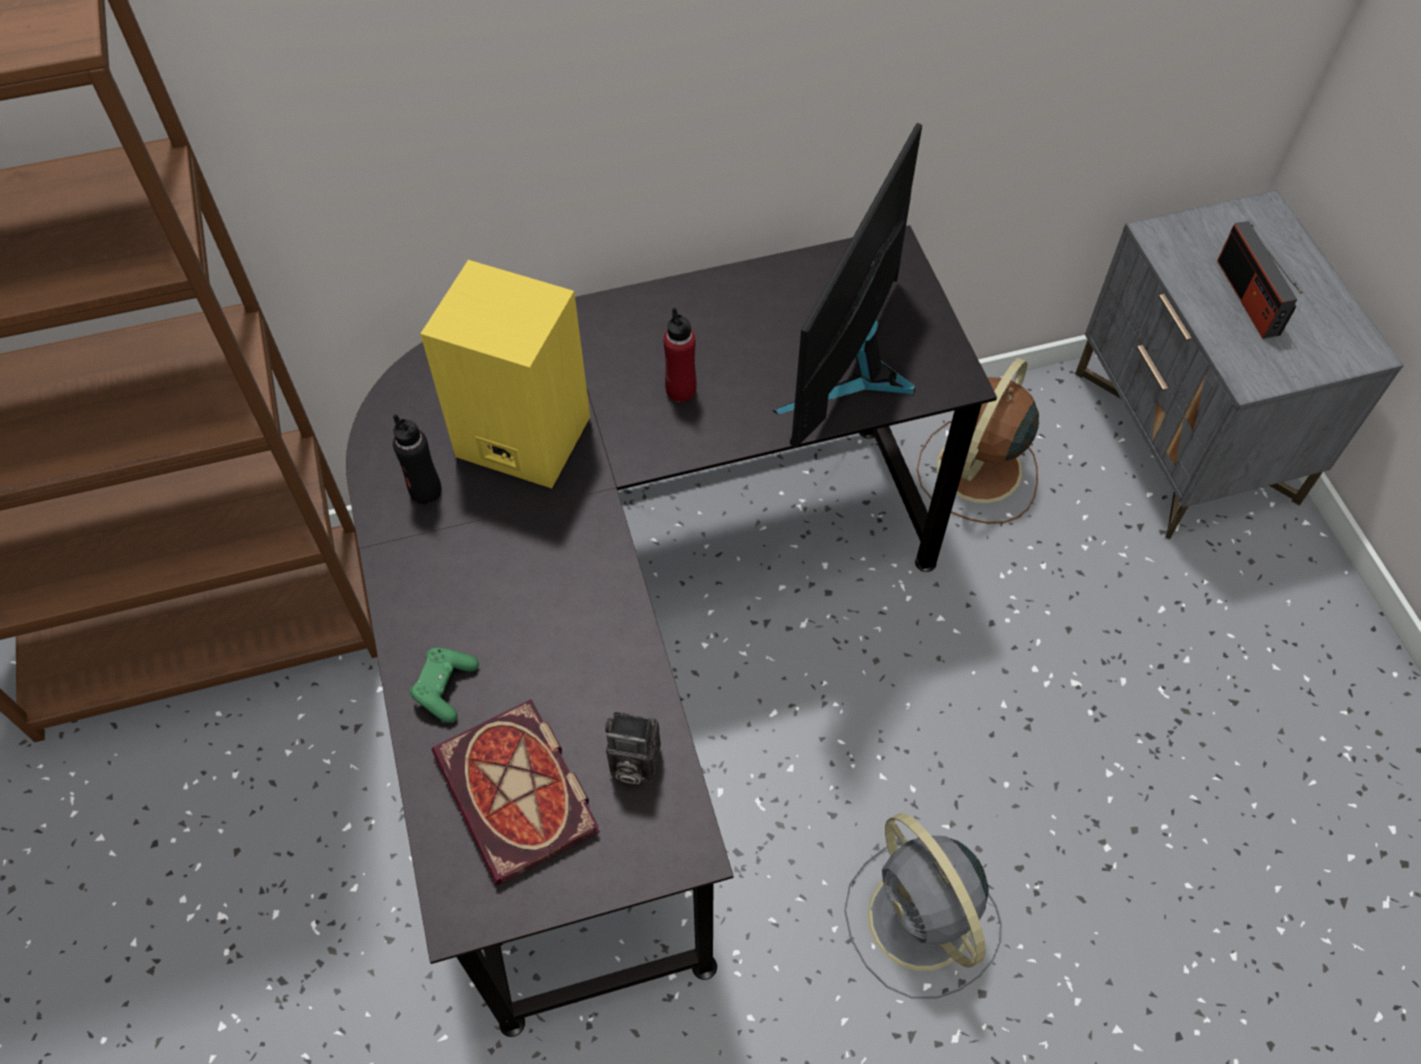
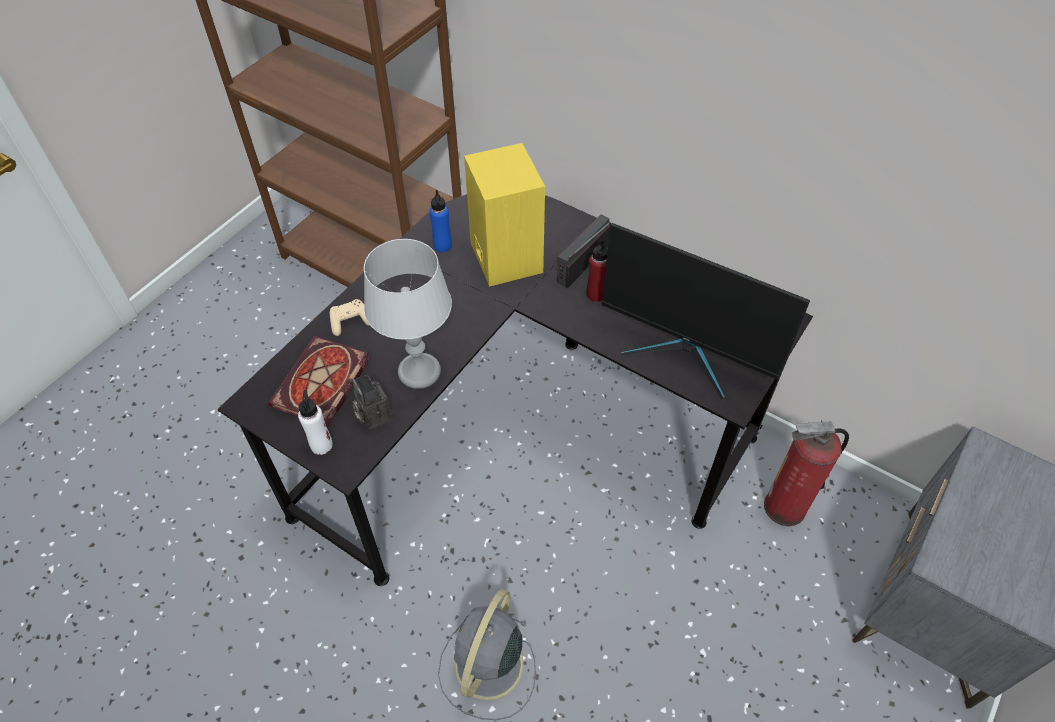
camera: 50 degrees right, 5 degrees down
black bottle [393,414,442,504] -> blue bottle [429,190,452,252]
green game controller [410,647,479,723] -> beige game controller [330,299,370,336]
monitor [773,123,922,447] -> monitor turned 135 degrees counterclockwise [601,223,810,400]
brown fan [917,358,1039,524] -> fire extinguisher [764,420,849,526]
radio [1217,221,1303,339] -> radio moved to [557,214,611,288]
none -> white bottle [298,390,333,455]
none -> grey table lamp [364,239,452,389]

